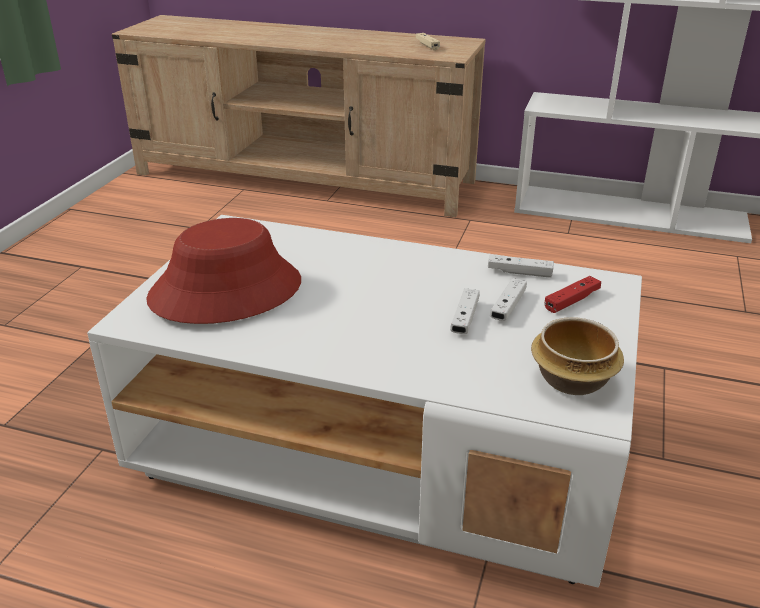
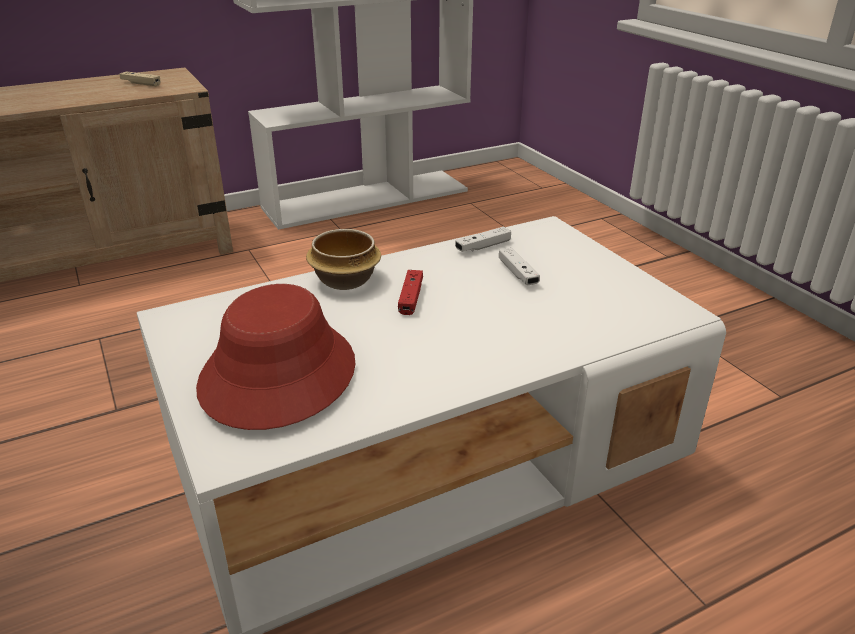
camera: 45 degrees left, 0 degrees up
white game controller [450,288,480,334] -> none
bowl [531,317,624,395] -> bowl moved to [306,229,381,290]
red game controller [544,276,601,313] -> red game controller moved to [398,270,423,315]

